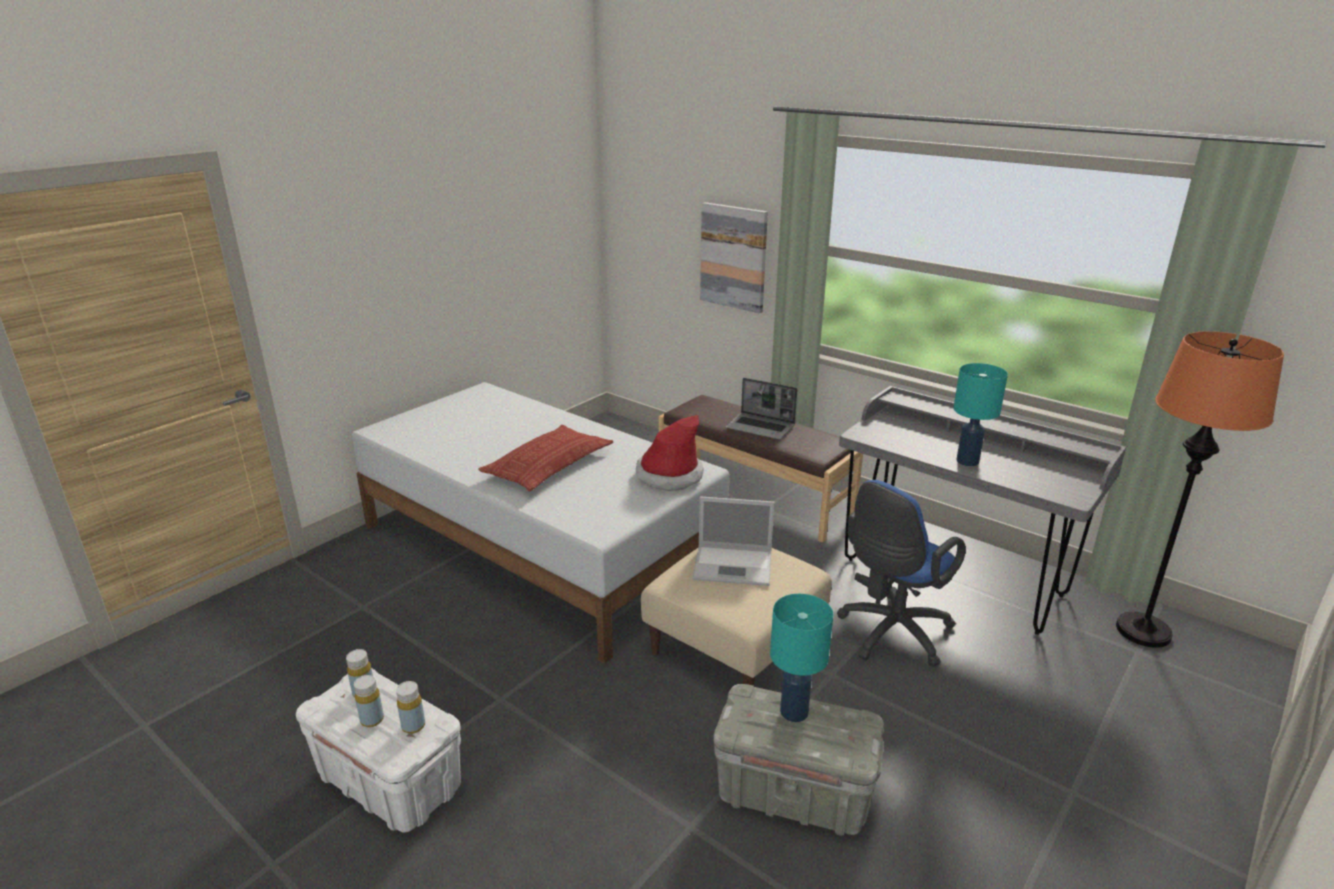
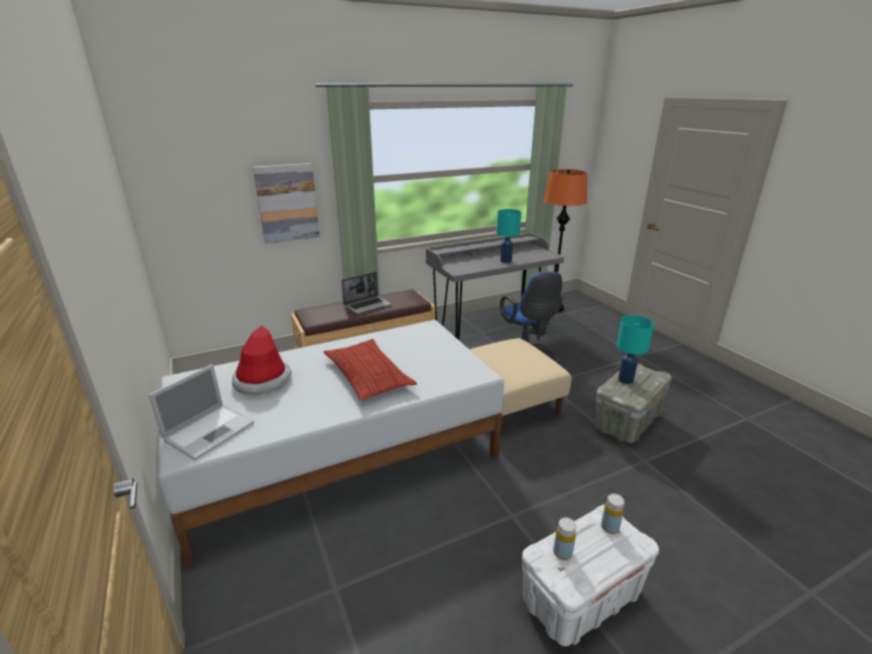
camera: 65 degrees left, 0 degrees up
yellow bottle [354,675,384,727] -> none
hat [636,415,704,491] -> hat moved to [232,326,292,394]
laptop [692,496,775,586] -> laptop moved to [148,364,254,460]

